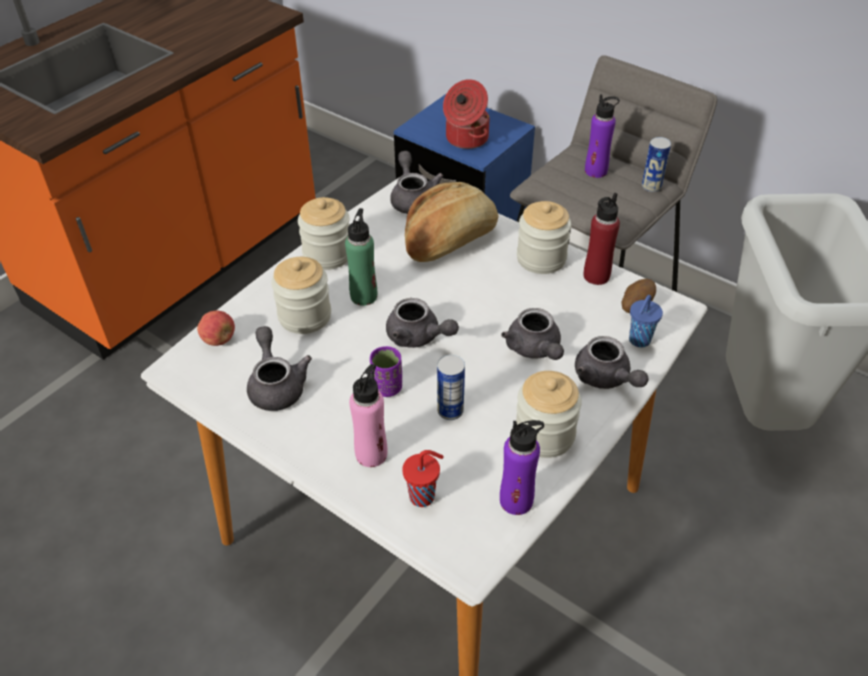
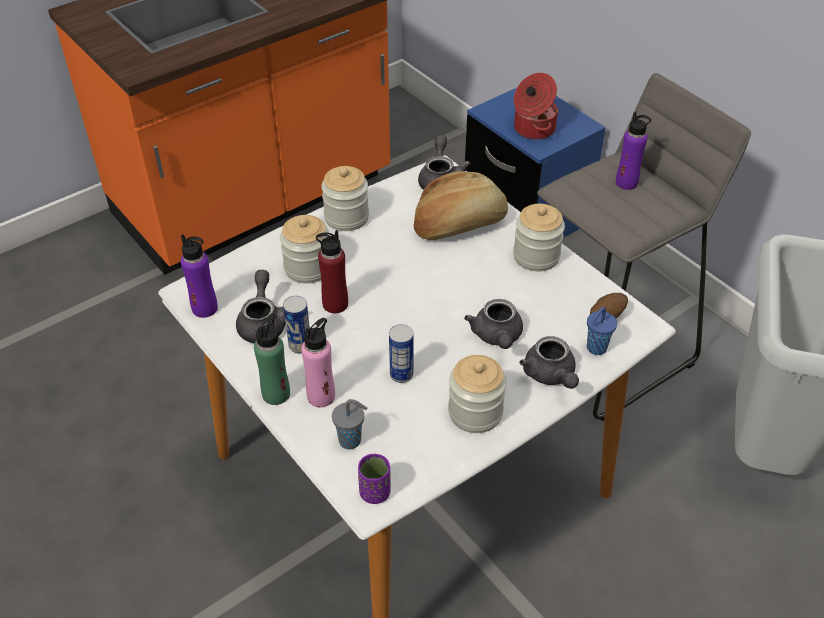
camera: 15 degrees right, 0 degrees up
apple [197,311,235,346] -> none
green bottle [345,208,377,306] -> green bottle moved to [254,314,290,405]
purple cup [370,346,402,397] -> purple cup moved to [358,454,391,504]
grey teapot [386,298,459,348] -> none
red cup [402,450,444,507] -> grey cup [332,399,367,449]
purple bottle [500,420,544,515] -> purple bottle moved to [181,234,218,318]
red bottle [584,193,620,285] -> red bottle moved to [316,230,348,313]
can [642,137,671,192] -> can moved to [283,296,310,353]

